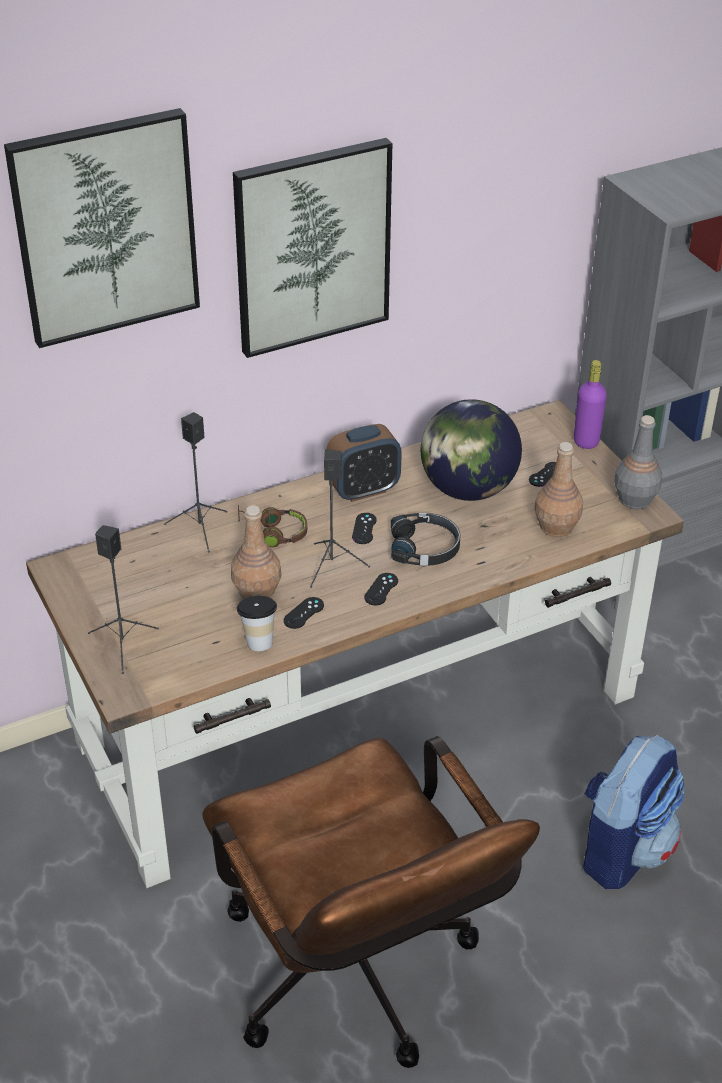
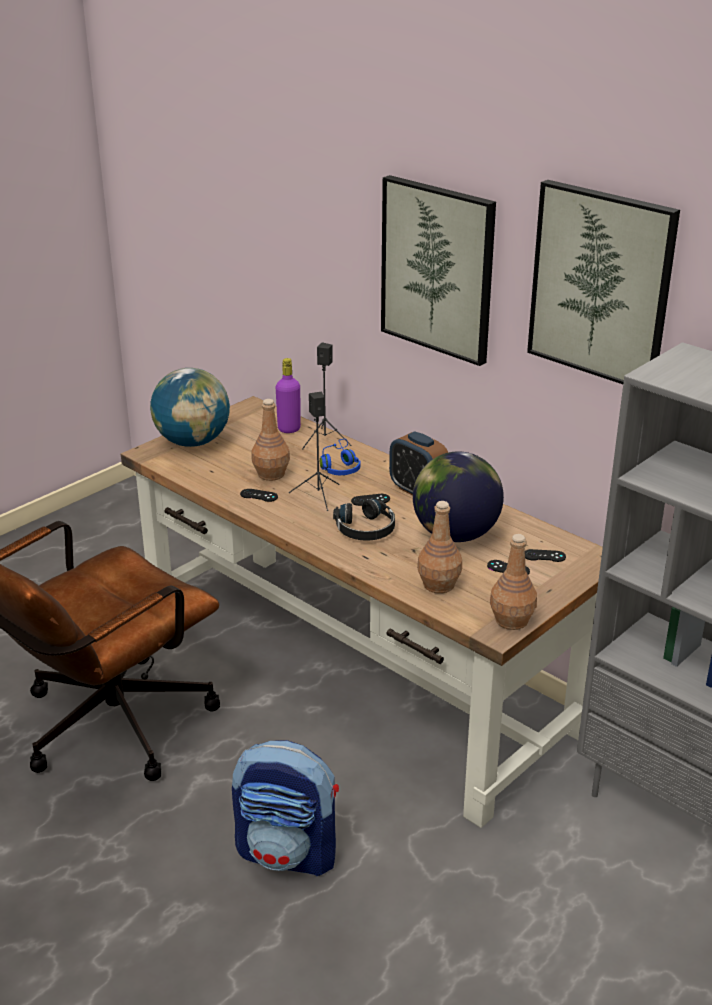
camera: 70 degrees right, 10 degrees down
picture [4,108,200,348] -> picture moved to [527,180,680,384]
black speaker [88,525,159,674] -> globe [150,368,230,447]
cup [237,596,277,651] -> none
brown headphones [238,505,307,548] -> blue headphones [320,439,360,475]
black game controller [364,573,398,605] -> black game controller moved to [525,549,566,562]
purple bottle [574,360,607,449] -> purple bottle moved to [276,358,301,433]
grey bottle [614,415,662,509] -> brown bottle [490,534,537,630]

